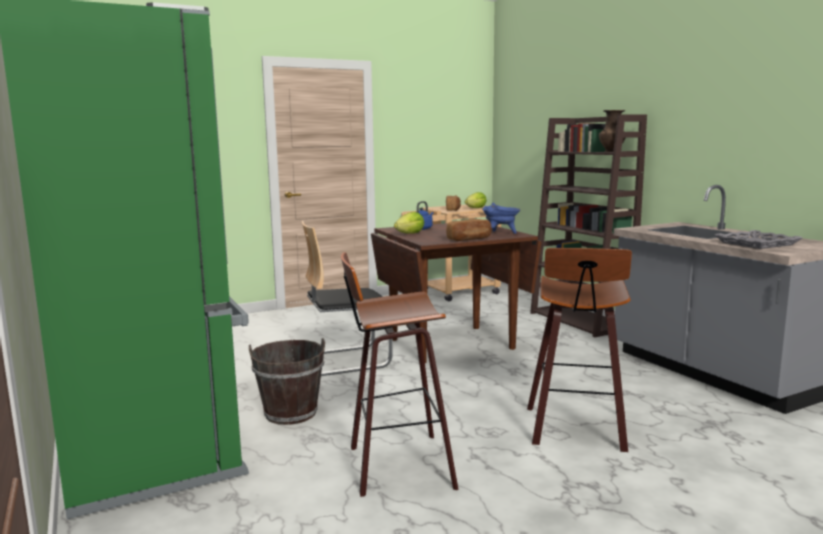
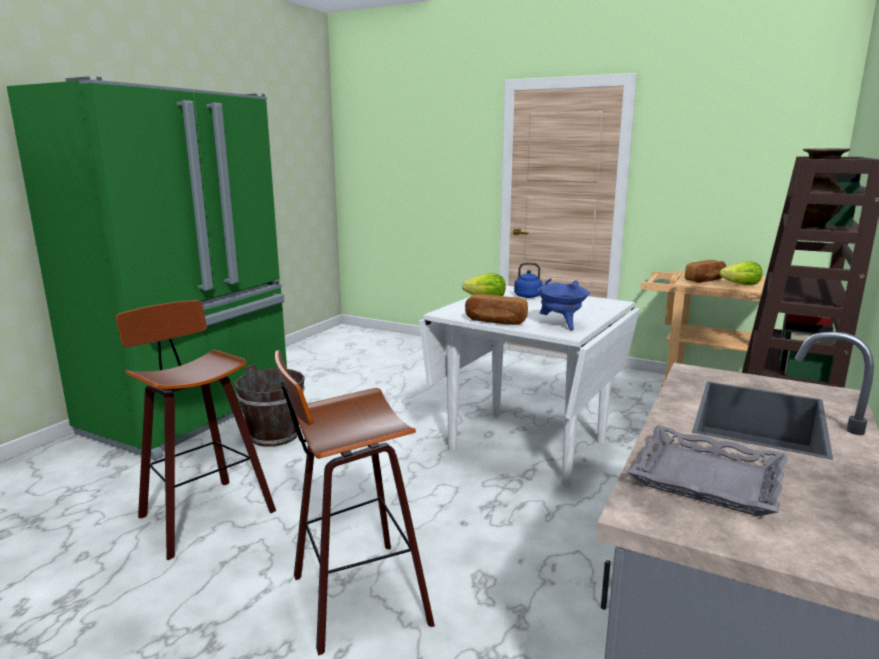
camera: 55 degrees right, 5 degrees up
chair [302,221,393,376] -> none
brown dining table [371,223,542,363] -> white dining table [419,286,640,485]

